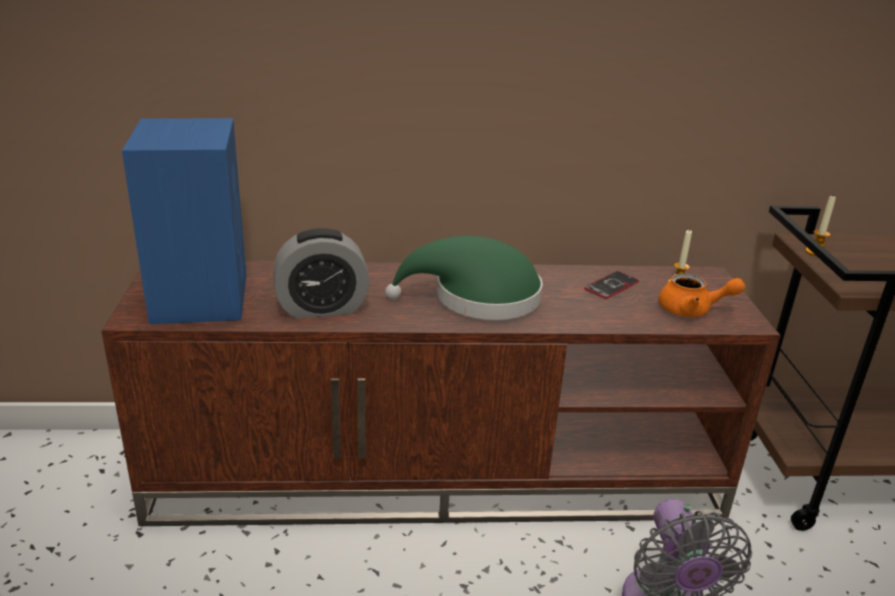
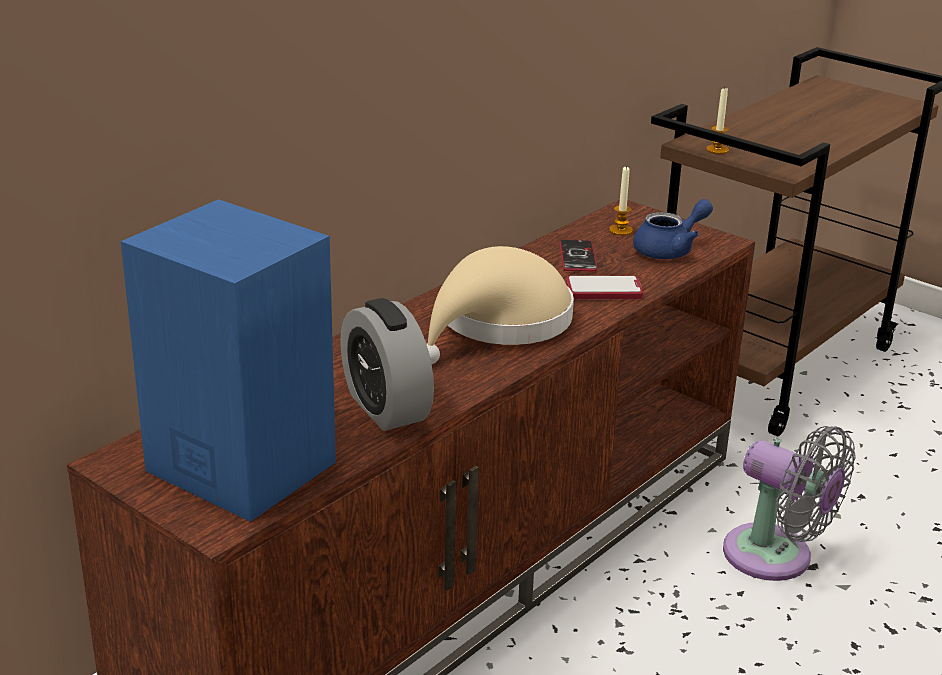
camera: 45 degrees left, 0 degrees up
alarm clock [273,228,369,318] -> alarm clock turned 120 degrees clockwise [340,298,434,431]
green hat [385,236,543,320] -> beige hat [427,246,574,364]
orange teapot [659,273,745,317] -> blue teapot [633,199,713,259]
none -> phone [566,276,643,300]

